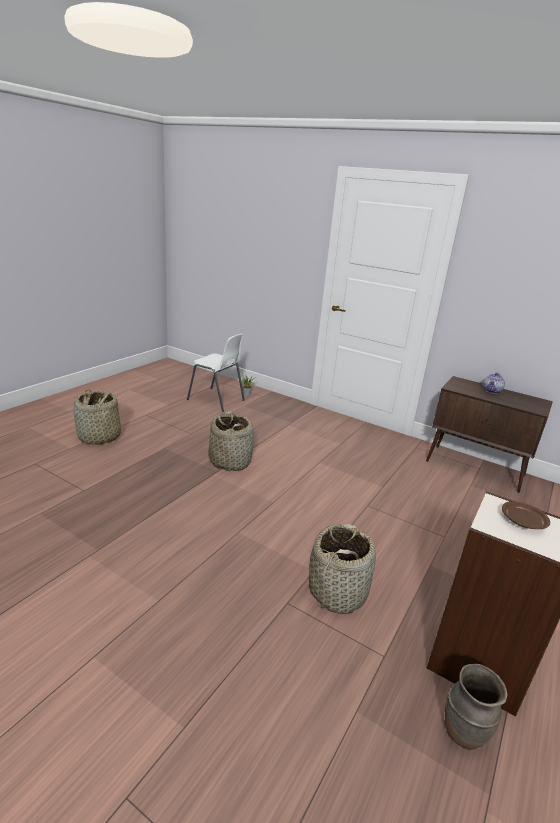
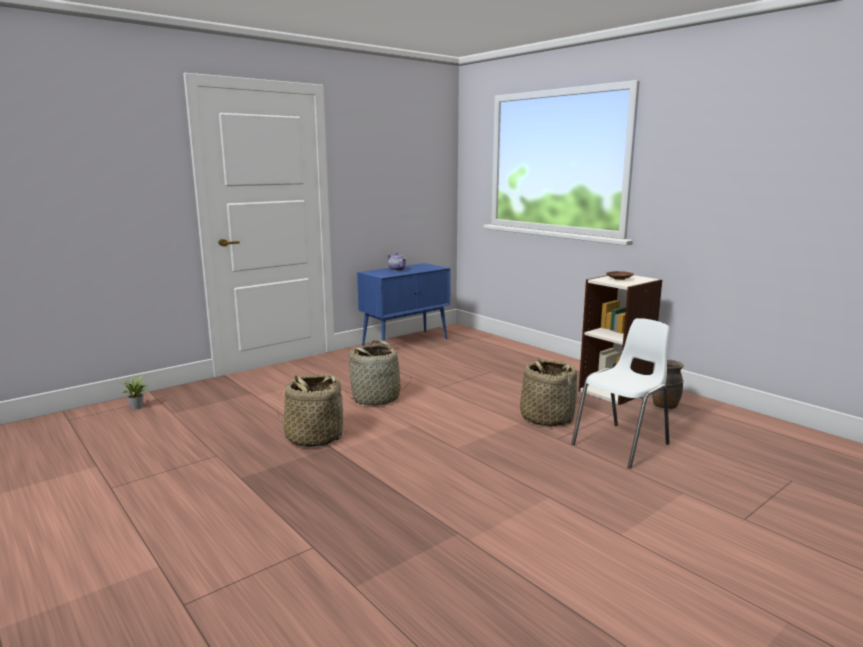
camera: 70 degrees left, 10 degrees down
basket [73,389,121,445] -> basket moved to [345,339,412,406]
white chair [187,334,245,412] -> white chair moved to [572,318,670,469]
brown cabinet [426,376,553,493] -> blue cabinet [357,263,450,346]

